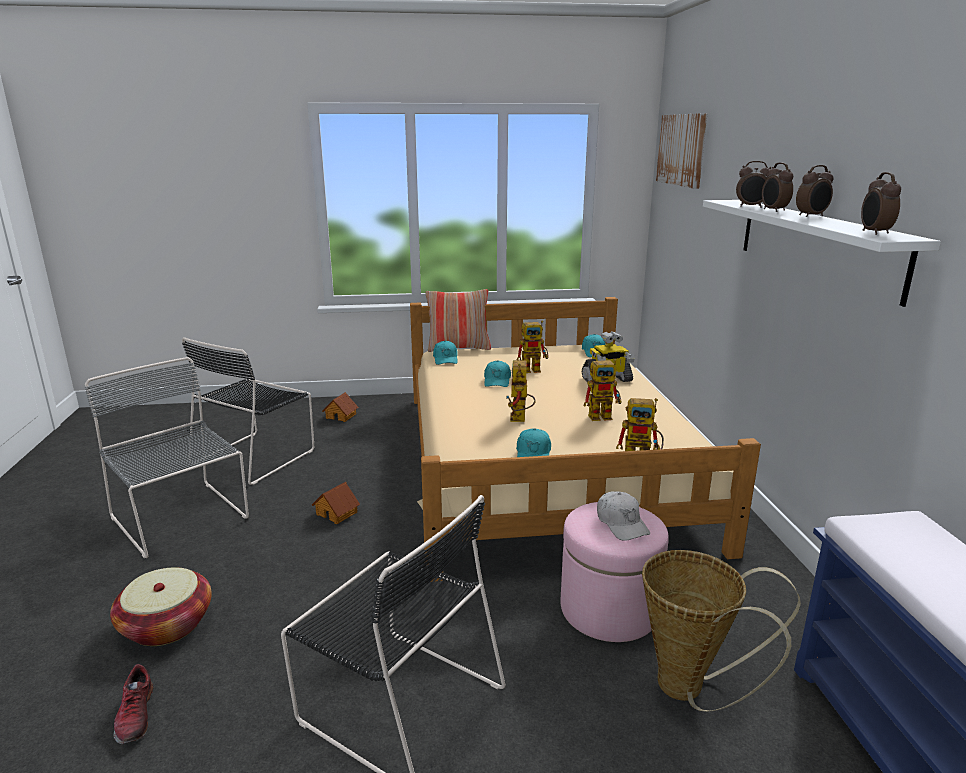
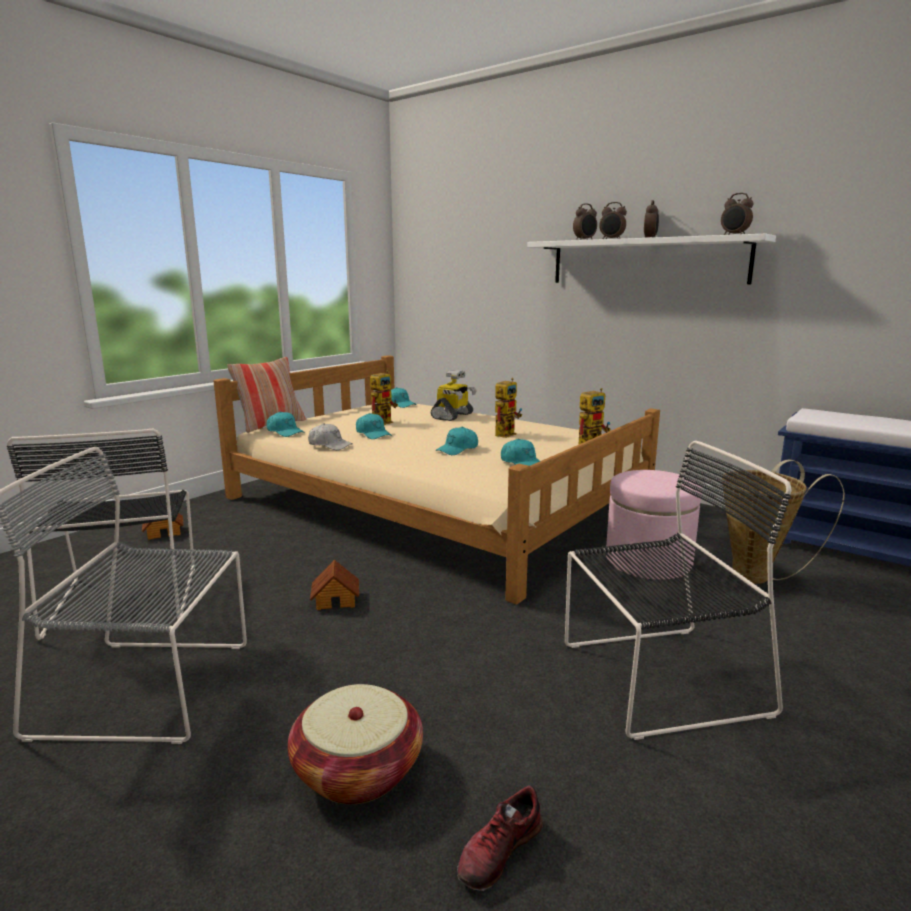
camera: 45 degrees left, 5 degrees down
shoe [113,664,154,745] -> shoe turned 105 degrees clockwise [457,785,543,891]
toy robot [506,360,536,422] -> turquoise cap [435,427,478,455]
white cap [597,491,650,541] -> white cap moved to [308,423,352,450]
picture [656,113,707,189] -> none

